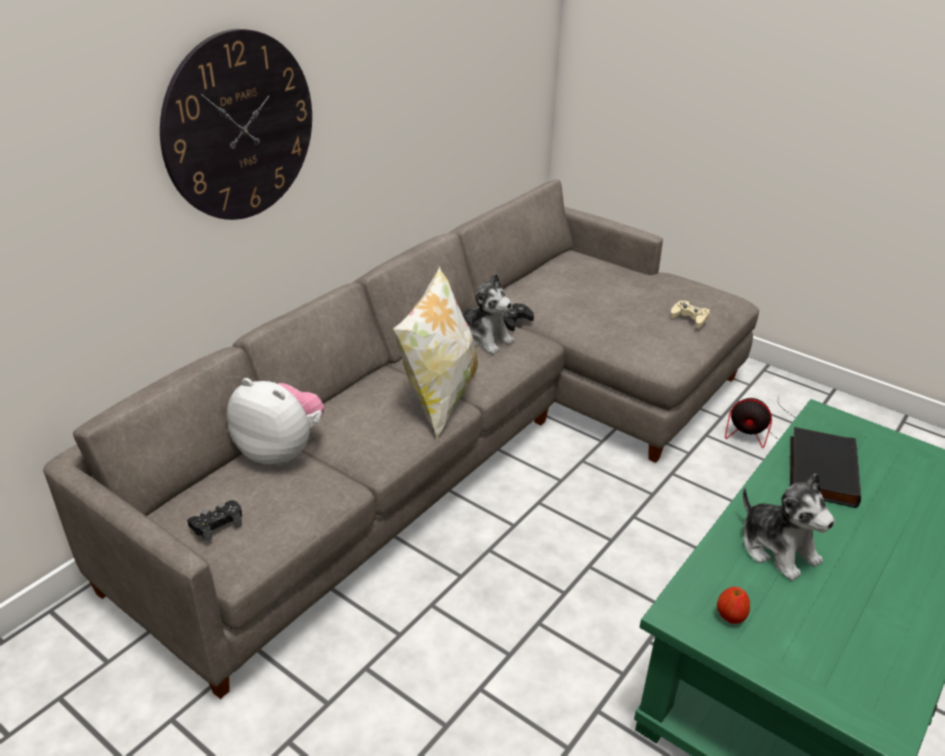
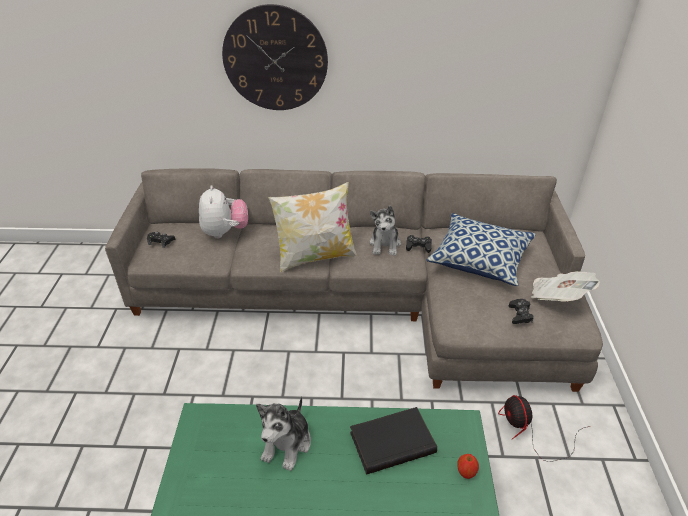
camera: 55 degrees right, 5 degrees up
beige game controller [670,301,710,328] -> black game controller [509,299,534,324]
apple [717,587,750,624] -> apple moved to [457,454,479,479]
none -> pillow [427,213,536,286]
none -> newspaper [531,271,600,302]

